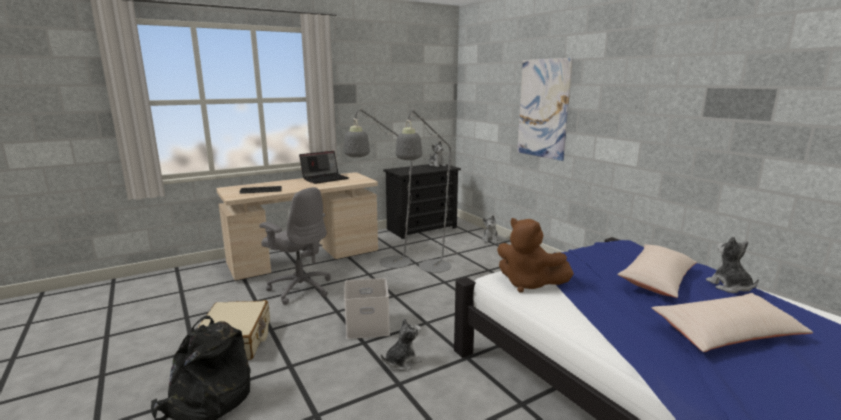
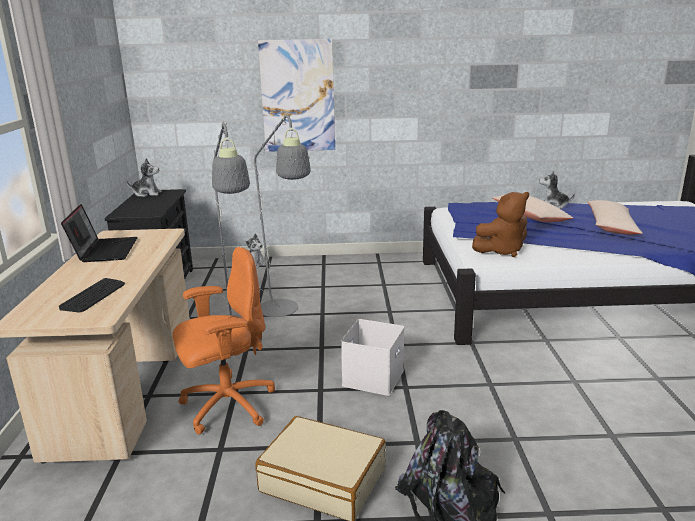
camera: 60 degrees left, 5 degrees up
grey office chair [259,187,331,305] -> orange office chair [172,247,275,435]
plush toy [381,318,422,371] -> none

